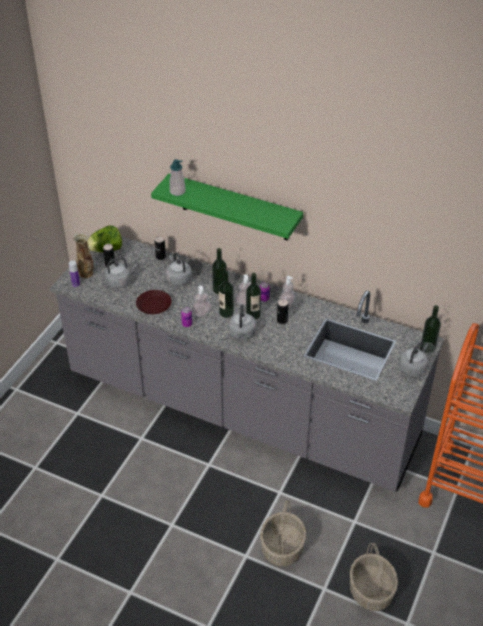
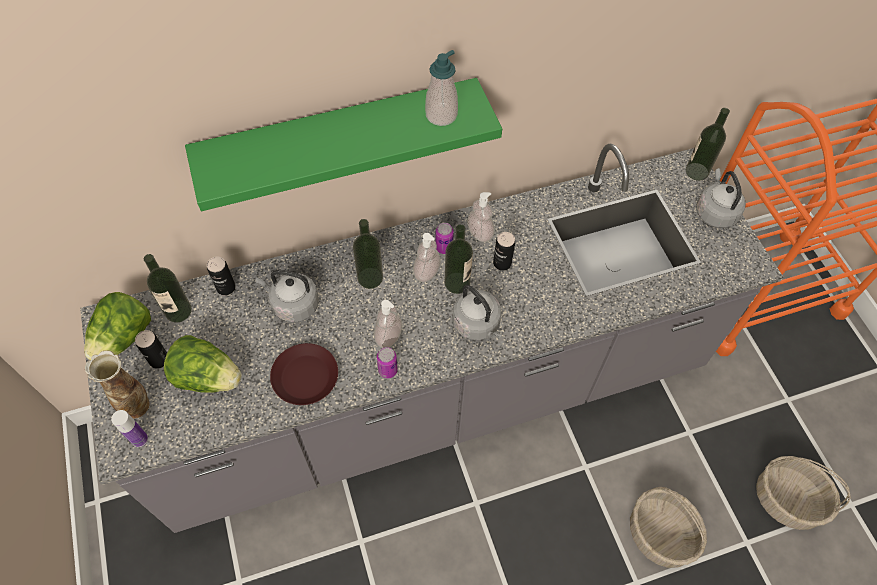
camera: 45 degrees left, 15 degrees up
grey kettle [104,257,137,288] -> lettuce [164,335,242,393]
soap dispenser [169,159,186,196] -> soap dispenser moved to [425,50,458,126]
bottle [219,271,234,318] -> bottle moved to [144,254,192,322]

